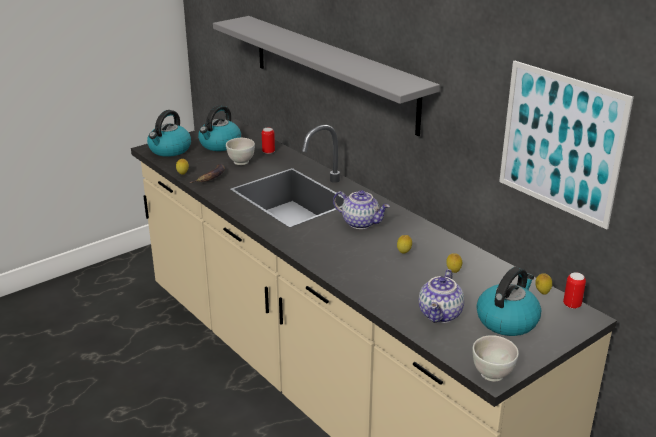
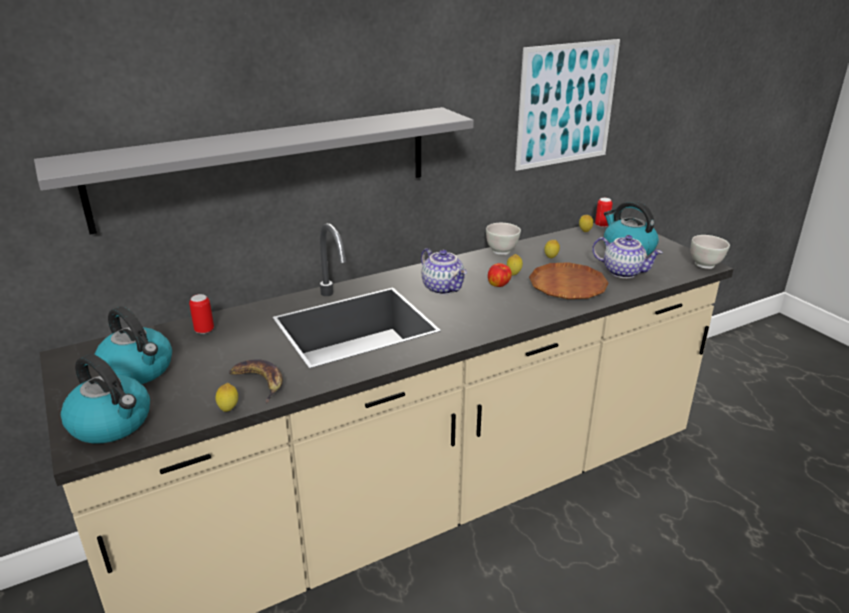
camera: 80 degrees left, 0 degrees up
white bowl [226,138,255,165] -> white bowl moved to [486,223,521,255]
teapot [333,190,390,229] -> teapot turned 105 degrees clockwise [421,248,467,295]
none -> apple [488,263,512,287]
none -> brown plate [529,262,609,299]

